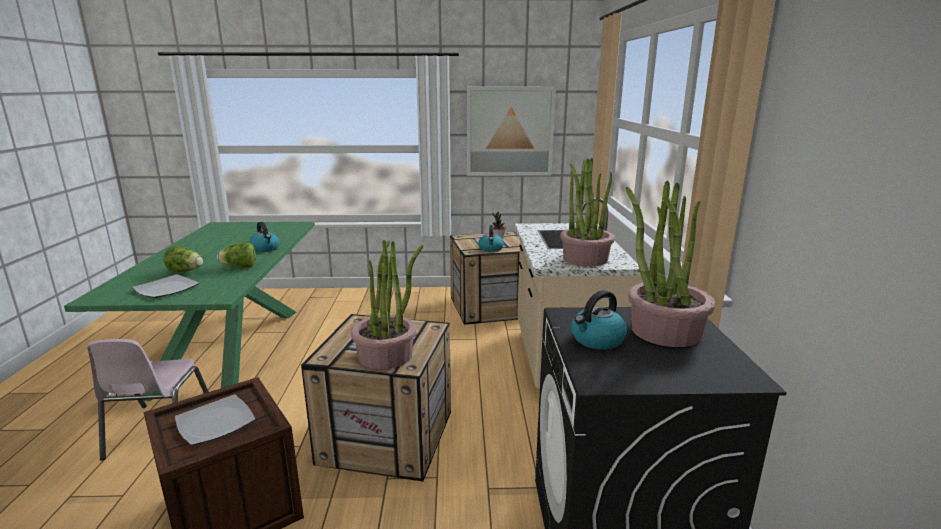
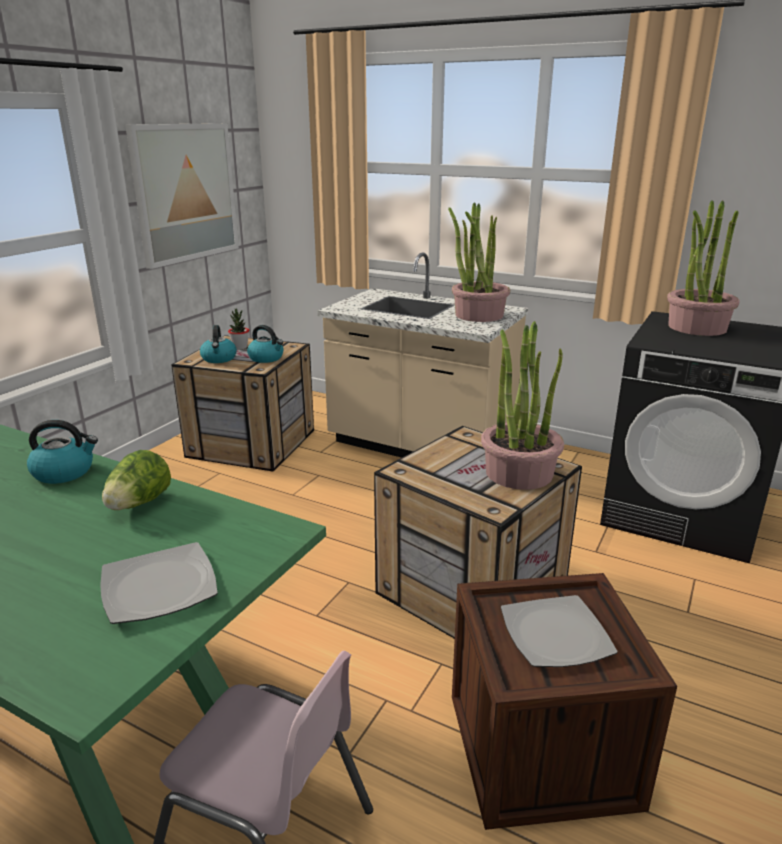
camera: 60 degrees left, 5 degrees up
lettuce [163,246,203,272] -> none
kettle [571,290,627,350] -> kettle moved to [200,325,237,363]

